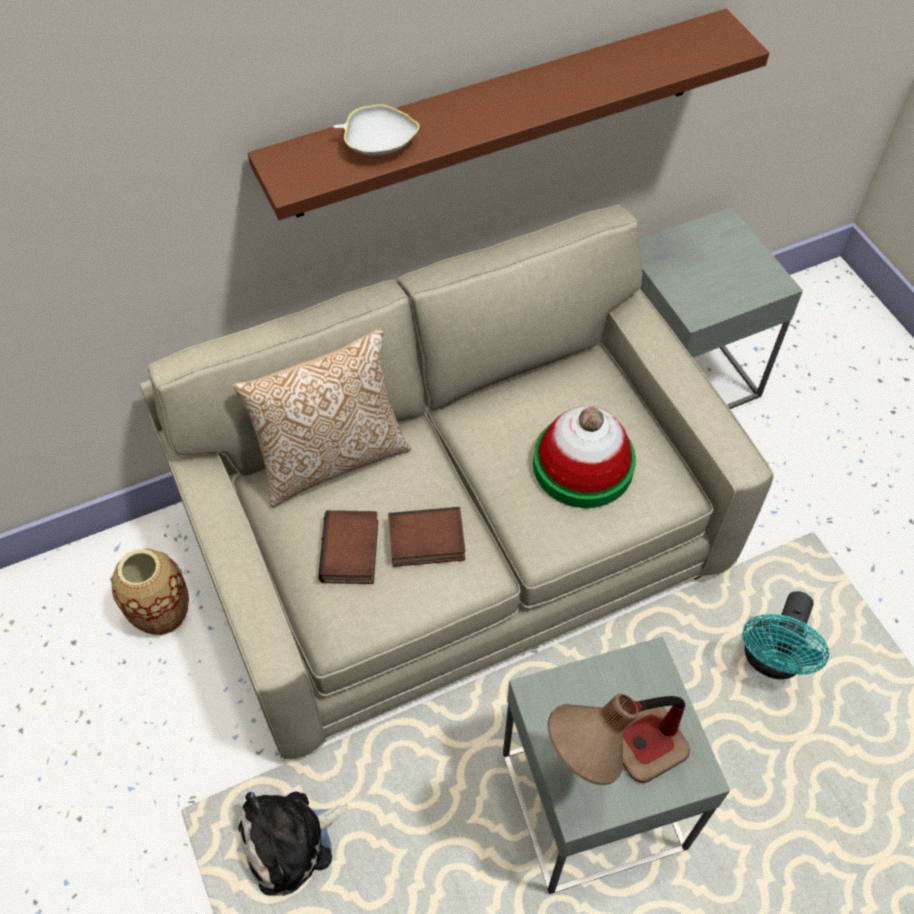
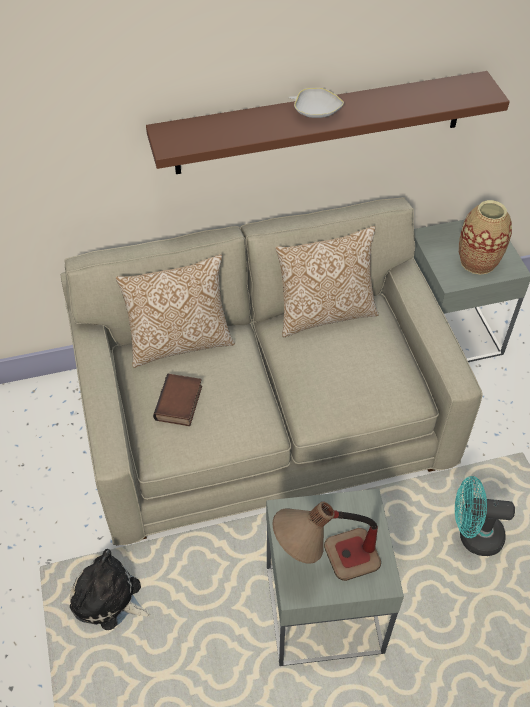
camera: 10 degrees right, 5 degrees down
vase [111,548,189,635] -> vase moved to [459,200,512,275]
plush toy [238,792,349,896] -> plush toy turned 45 degrees clockwise [70,549,151,630]
white bowl [333,104,419,156] -> white bowl moved to [288,88,344,118]
book [388,507,465,567] -> none
hat [533,406,636,508] -> none
turquoise fan [742,591,829,679] -> turquoise fan turned 60 degrees clockwise [455,476,515,556]
none -> pillow [275,226,379,337]

